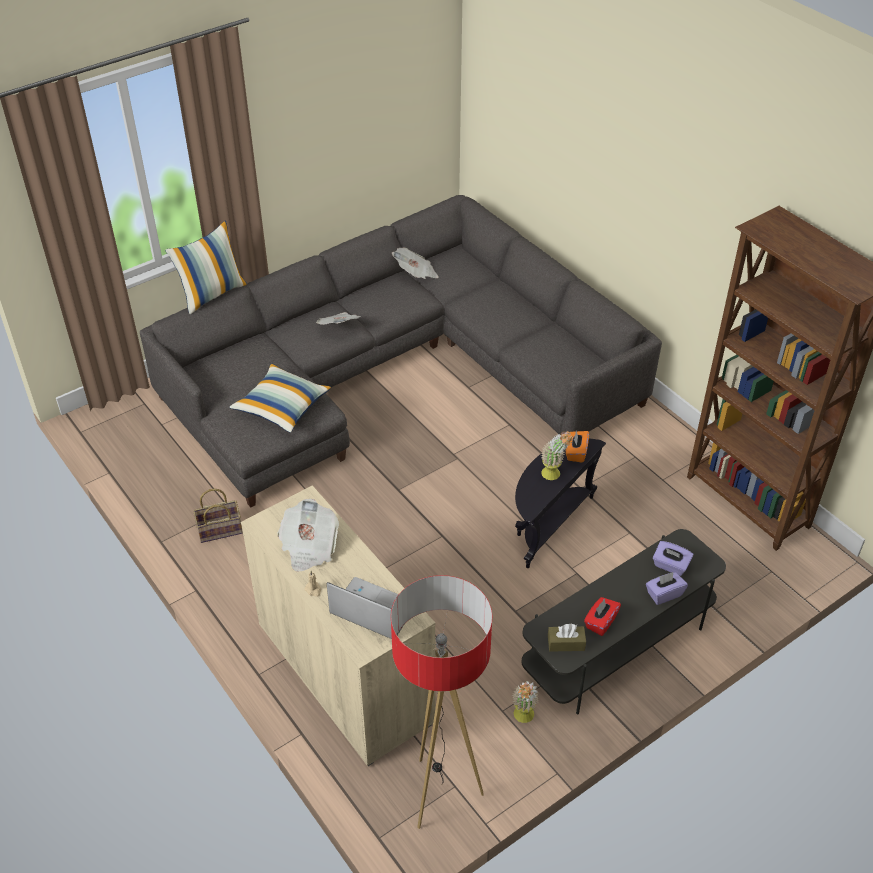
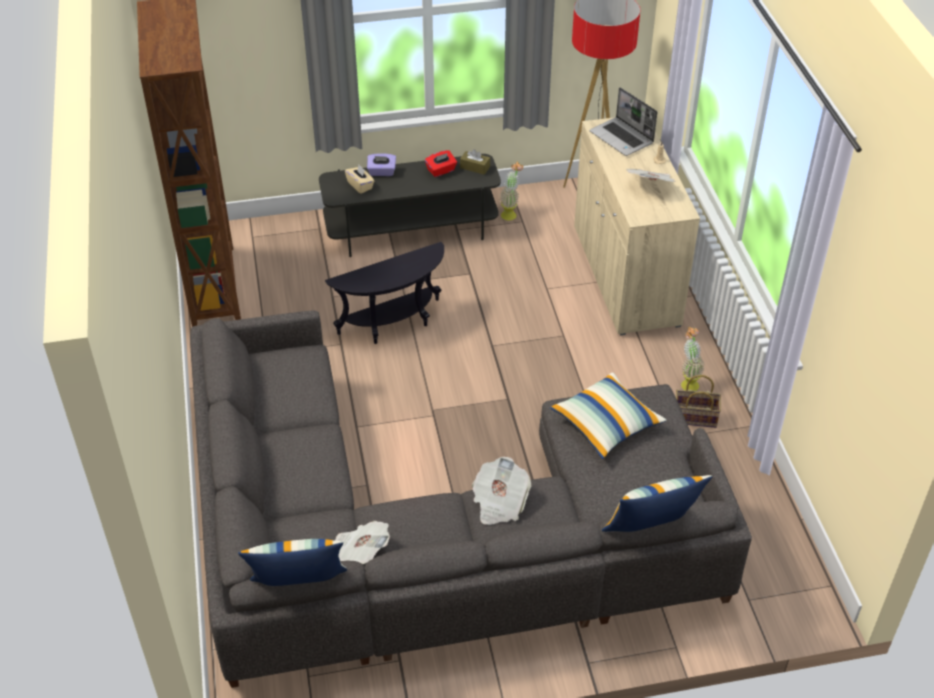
camera: 155 degrees left, 0 degrees up
potted plant [541,431,573,480] -> potted plant moved to [681,327,705,391]
orange tissue box [566,431,589,462] -> none
purple tissue box [653,541,693,576] -> beige tissue box [345,165,375,194]
none -> pillow [238,539,347,586]

